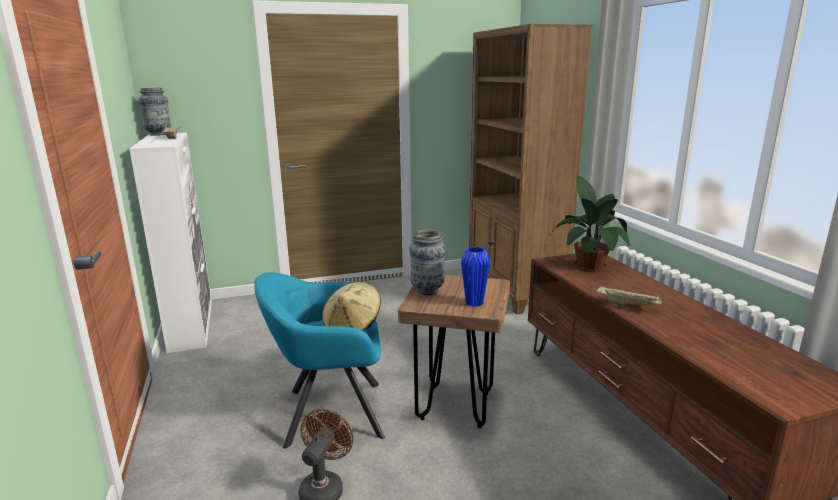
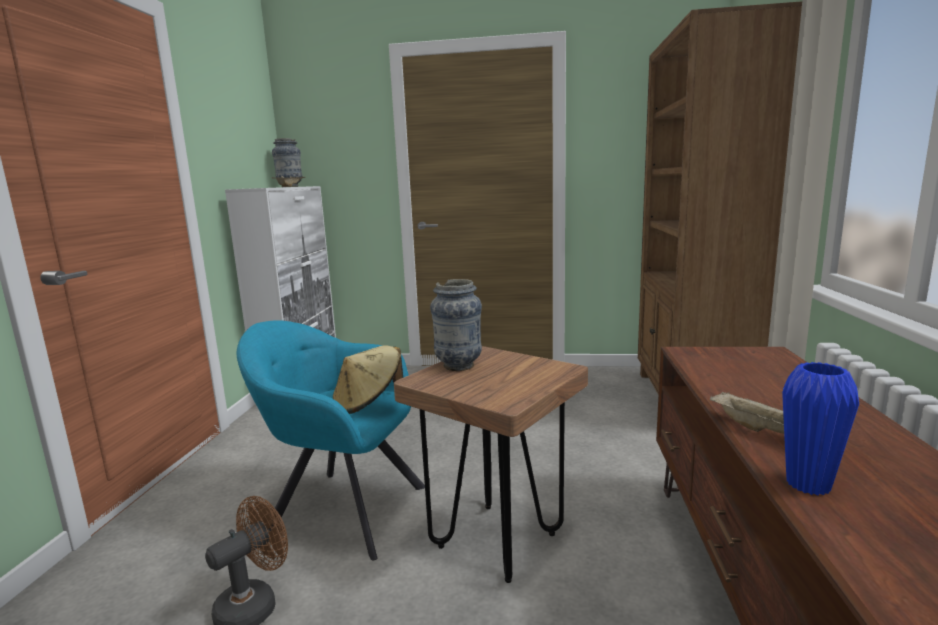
camera: 25 degrees right, 5 degrees down
blue vase [461,247,490,307] -> blue vase moved to [782,362,859,495]
potted plant [551,176,630,272] -> none

